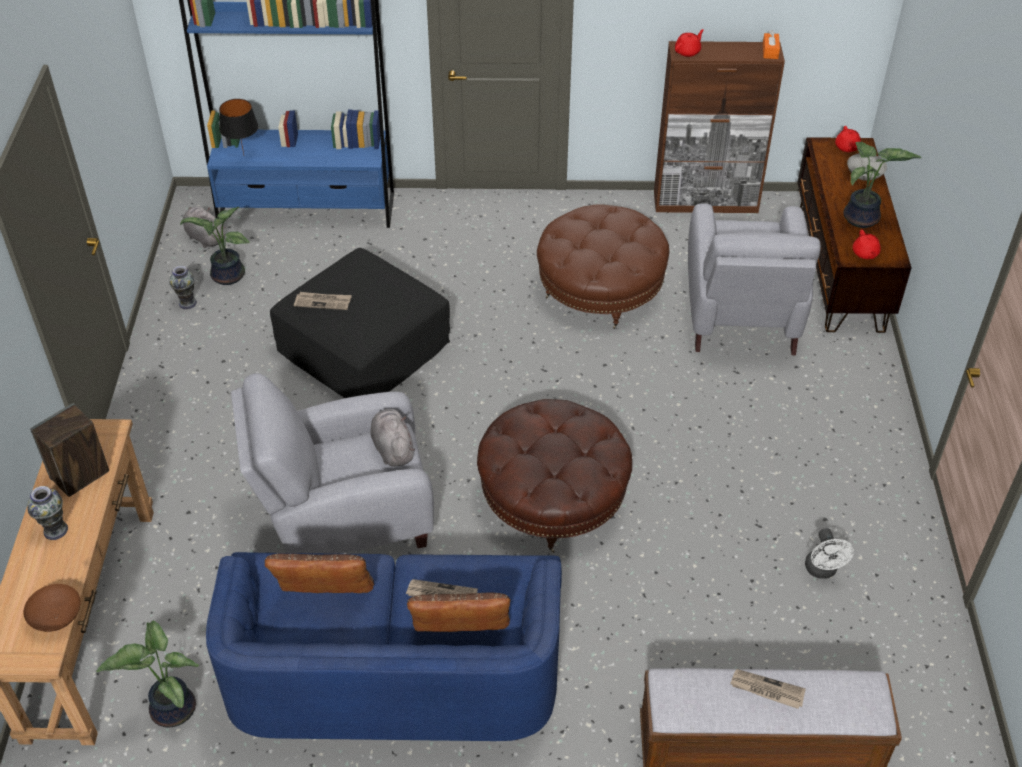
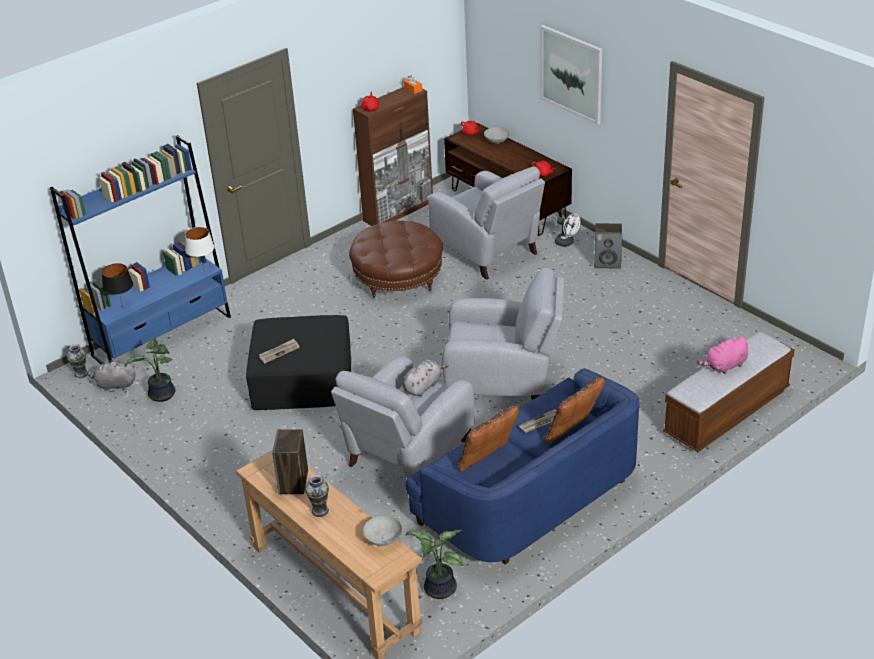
camera: 40 degrees left, 10 degrees down
brown bowl [23,584,81,632] -> grey bowl [363,516,402,546]
vase [169,266,197,309] -> vase moved to [67,344,88,378]
grey plush toy [371,409,415,467] -> grey plush toy turned 105 degrees clockwise [403,359,448,396]
brown ottoman [477,399,632,553] -> grey armchair [442,268,564,400]
newspaper [730,669,806,709] -> pink plush toy [697,337,748,374]
white fan [805,528,854,579] -> white fan moved to [555,214,580,247]
potted plant [843,142,922,228] -> none
none -> white table lamp [185,227,215,270]
none -> picture [540,25,602,125]
none -> speaker [594,223,622,269]

